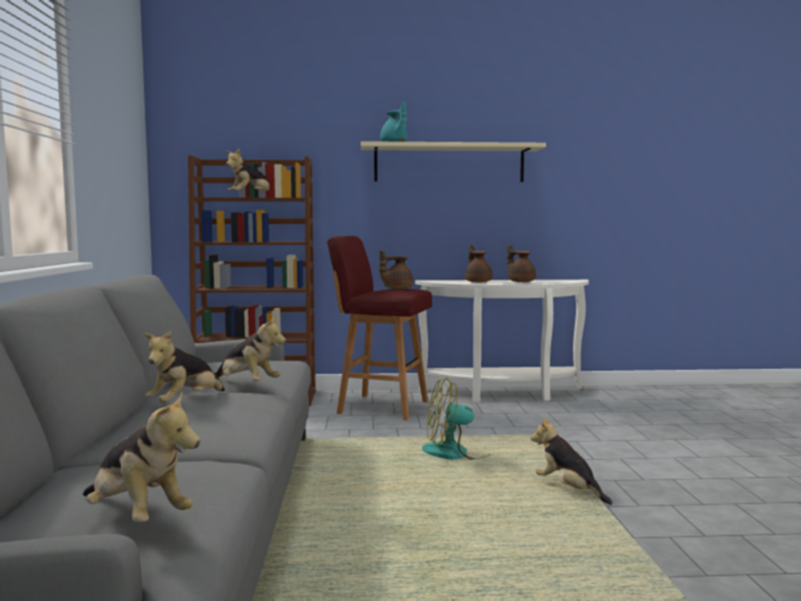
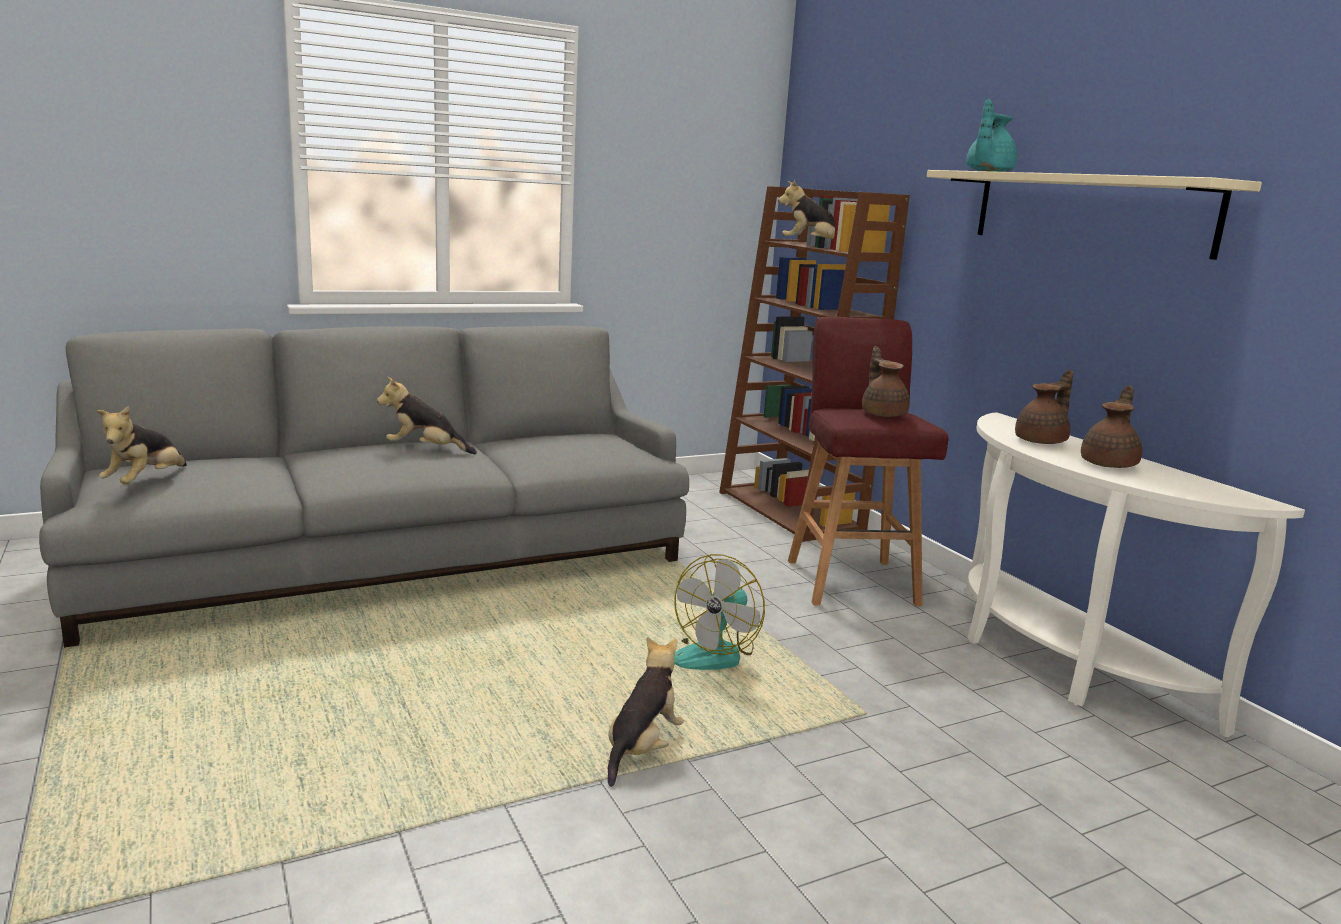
camera: 65 degrees right, 10 degrees up
plush toy [214,315,286,381] -> none
brown teapot [379,250,413,289] -> brown teapot turned 45 degrees clockwise [862,346,910,417]
fan [422,378,489,460] -> fan turned 120 degrees counterclockwise [674,554,765,670]

